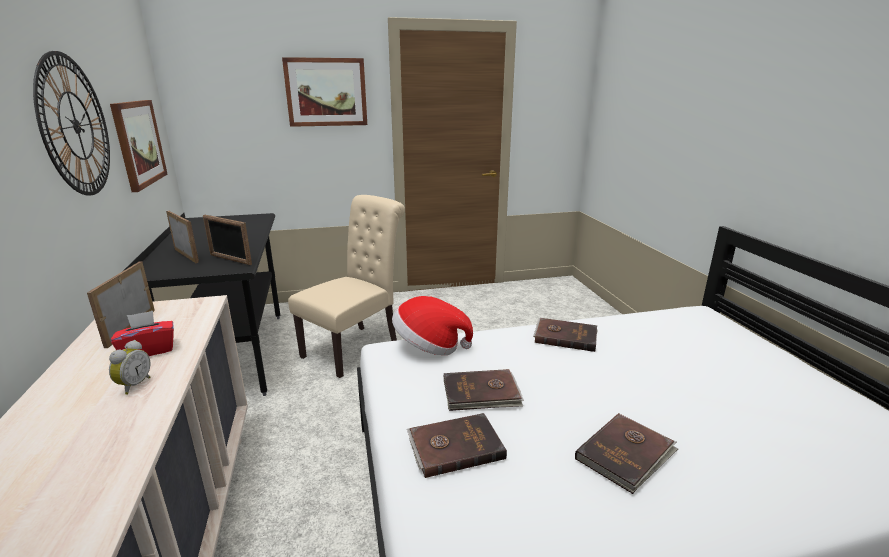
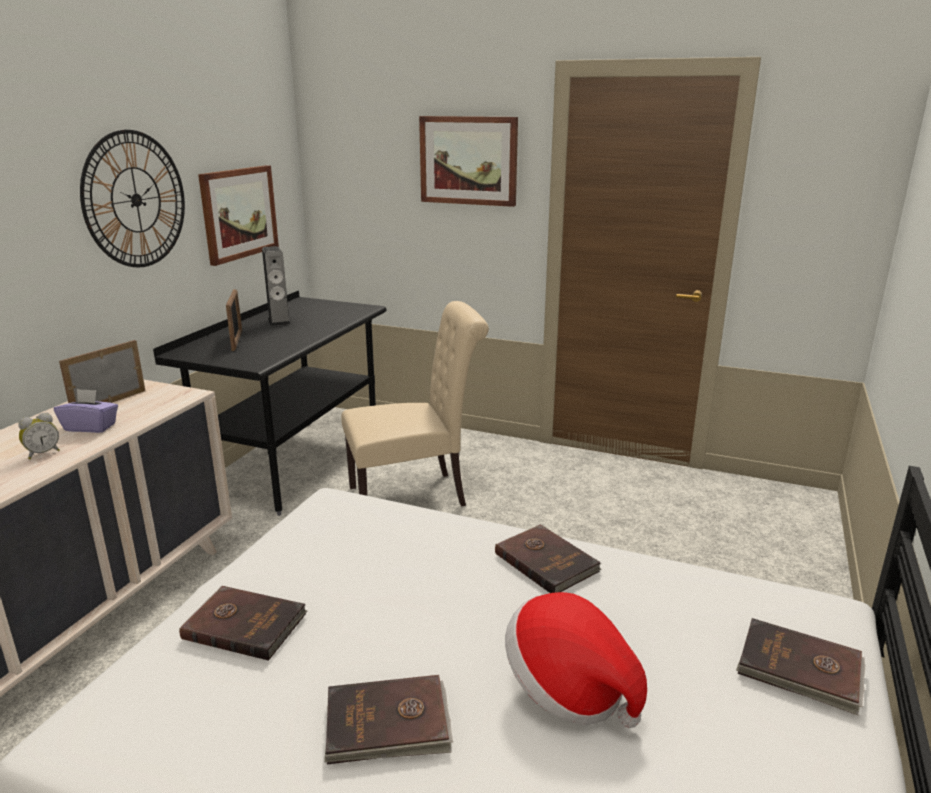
camera: 35 degrees right, 0 degrees up
red tissue box [111,311,174,356] -> purple tissue box [54,389,118,433]
picture frame [203,215,252,265] -> none
hat [392,296,473,355] -> hat moved to [505,592,647,728]
brown book [444,369,524,411] -> brown book moved to [736,618,865,715]
none -> speaker [262,246,291,326]

